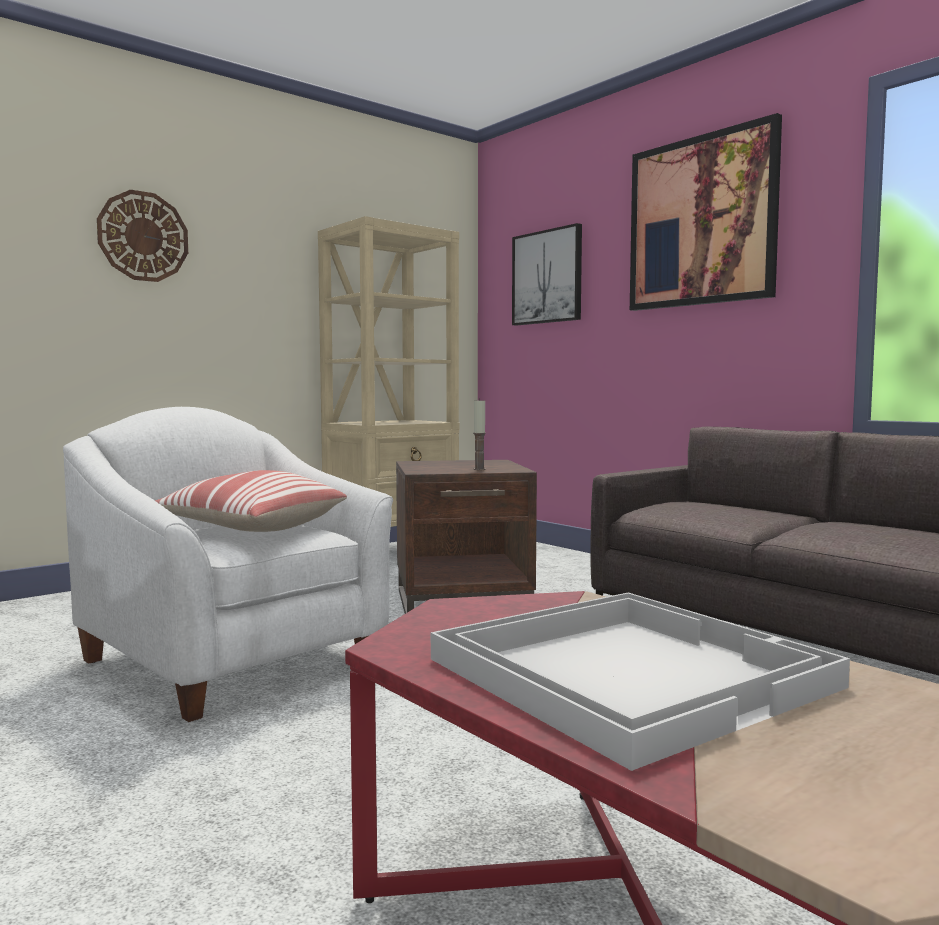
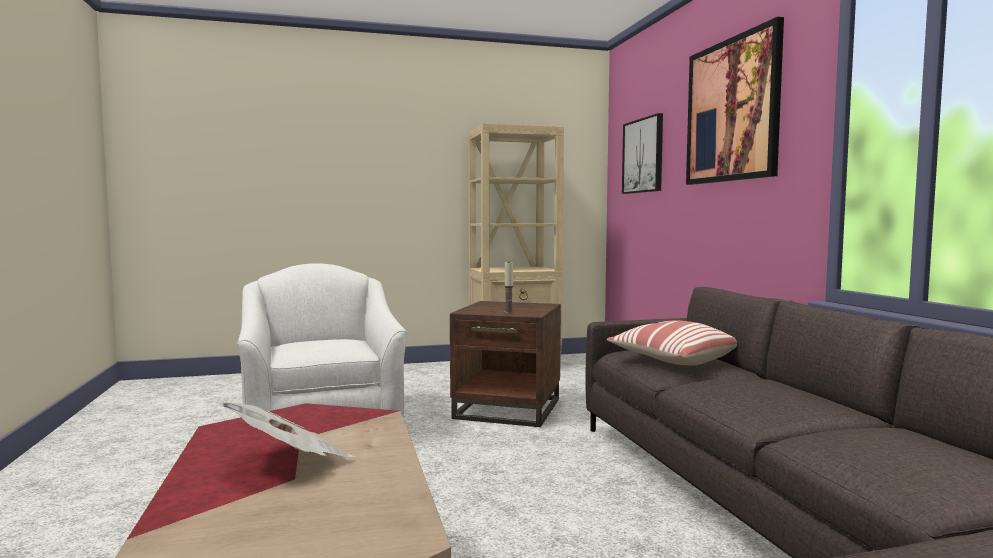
camera: 25 degrees right, 0 degrees up
wall clock [97,190,188,282] -> none
pillow [155,470,347,532] -> pillow moved to [607,321,737,365]
white tray [431,593,850,771] -> newspaper [215,402,355,457]

